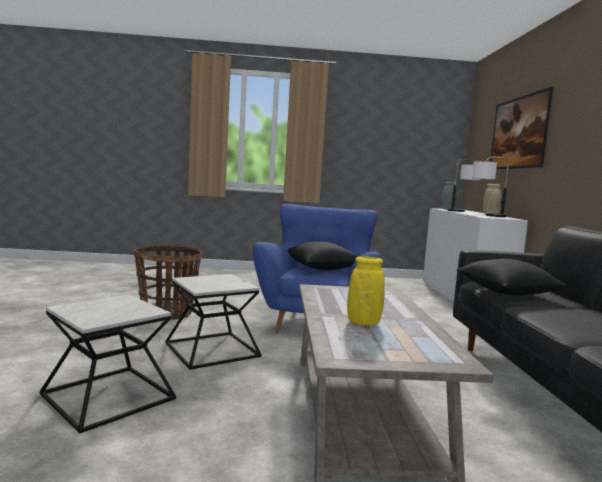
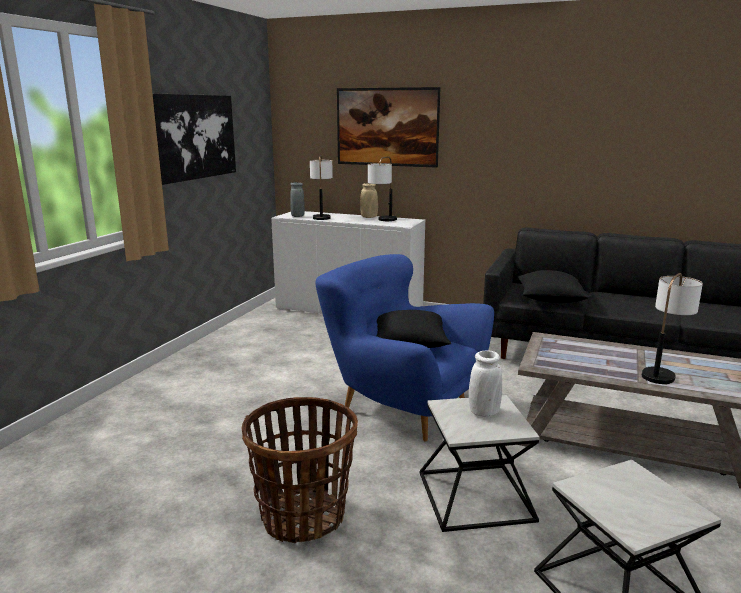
camera: 65 degrees left, 10 degrees up
yellow vase [347,256,385,326] -> table lamp [642,273,703,384]
none -> picture [153,93,236,185]
none -> white vase [469,350,502,417]

